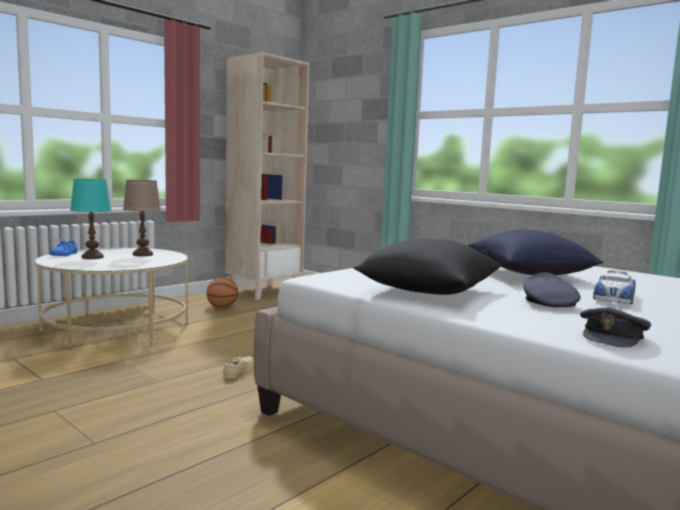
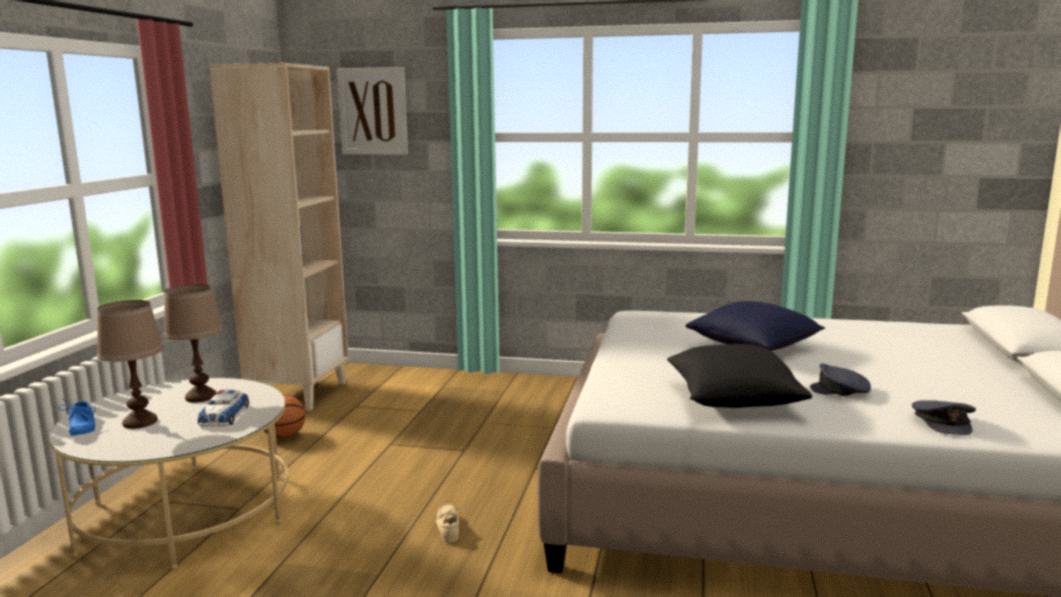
camera: 30 degrees left, 5 degrees up
turquoise table lamp [70,179,112,259] -> brown table lamp [97,300,163,429]
grey cap [523,272,581,307] -> grey cap turned 45 degrees counterclockwise [810,363,871,396]
toy car [593,270,636,304] -> toy car moved to [198,389,250,427]
none -> picture [337,67,408,155]

